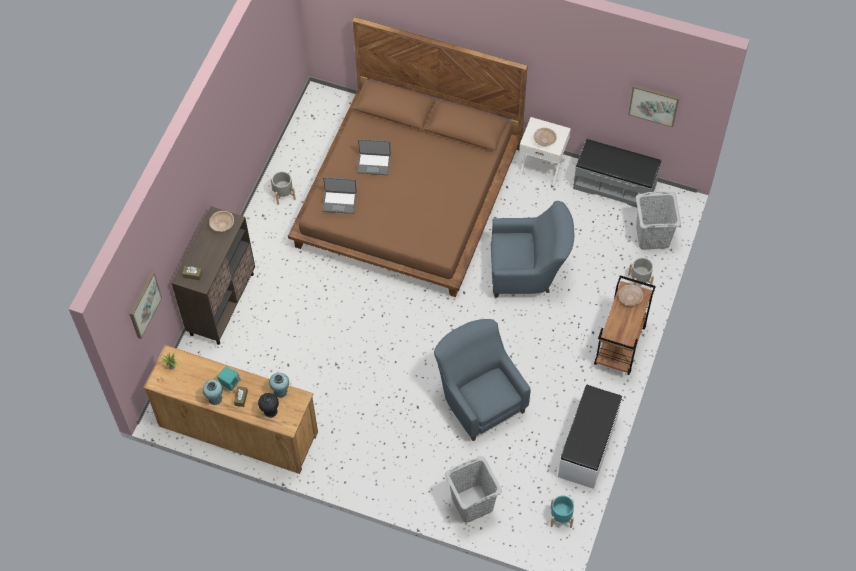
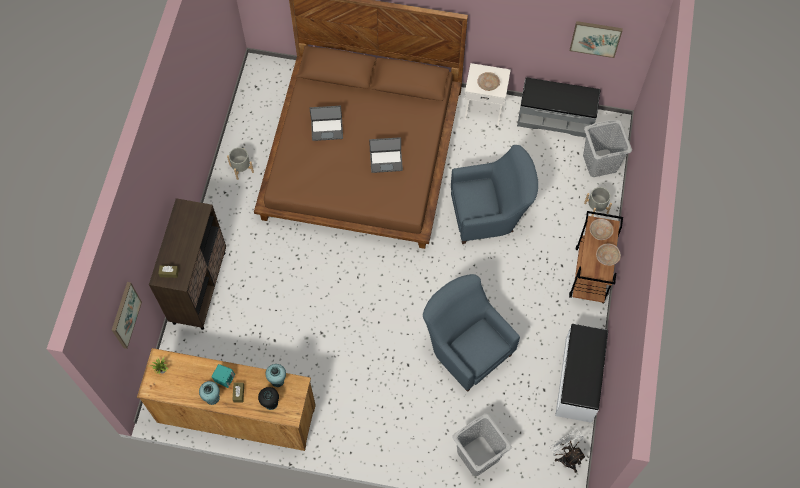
camera: 10 degrees left, 5 degrees up
beige bowl [209,211,234,232] -> beige bowl moved to [596,244,621,266]
laptop [322,177,357,214] -> laptop moved to [369,137,403,173]
turquoise planter [550,495,574,528] -> white fan [550,429,586,473]

